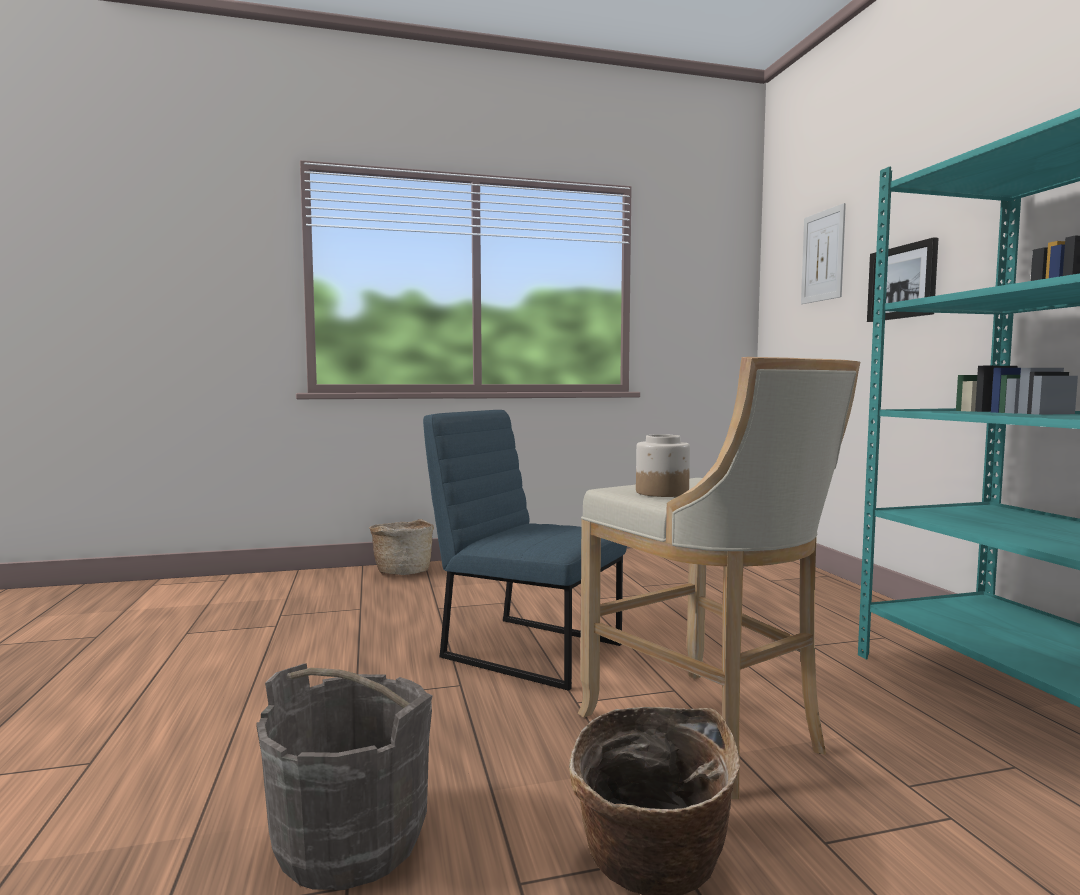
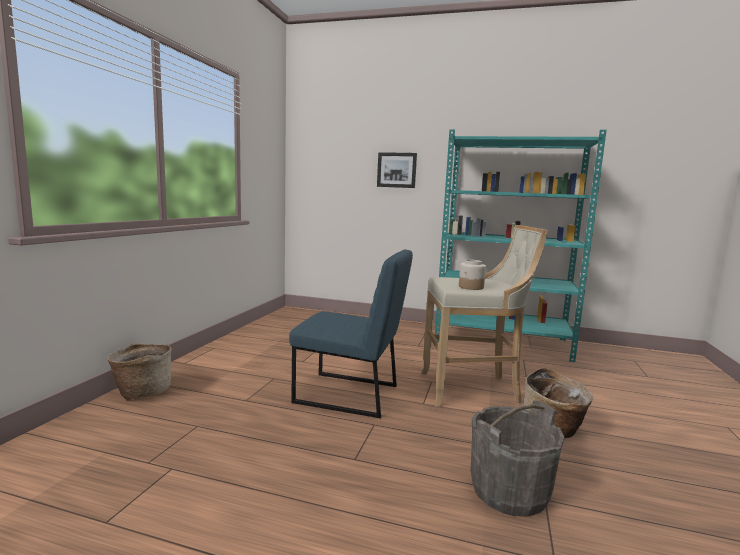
camera: 60 degrees left, 5 degrees up
blue chair [423,410,627,691] -> blue chair turned 135 degrees counterclockwise [289,250,413,418]
picture [801,203,846,304] -> none

